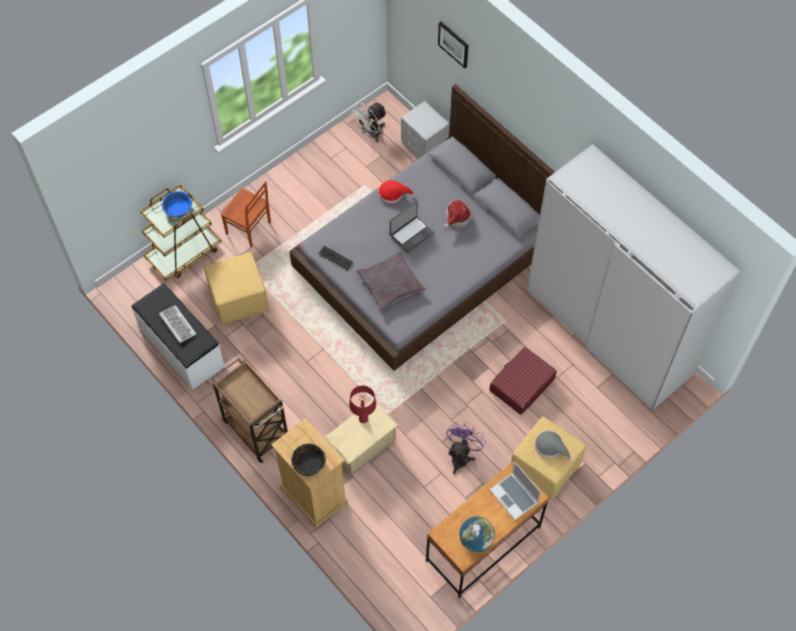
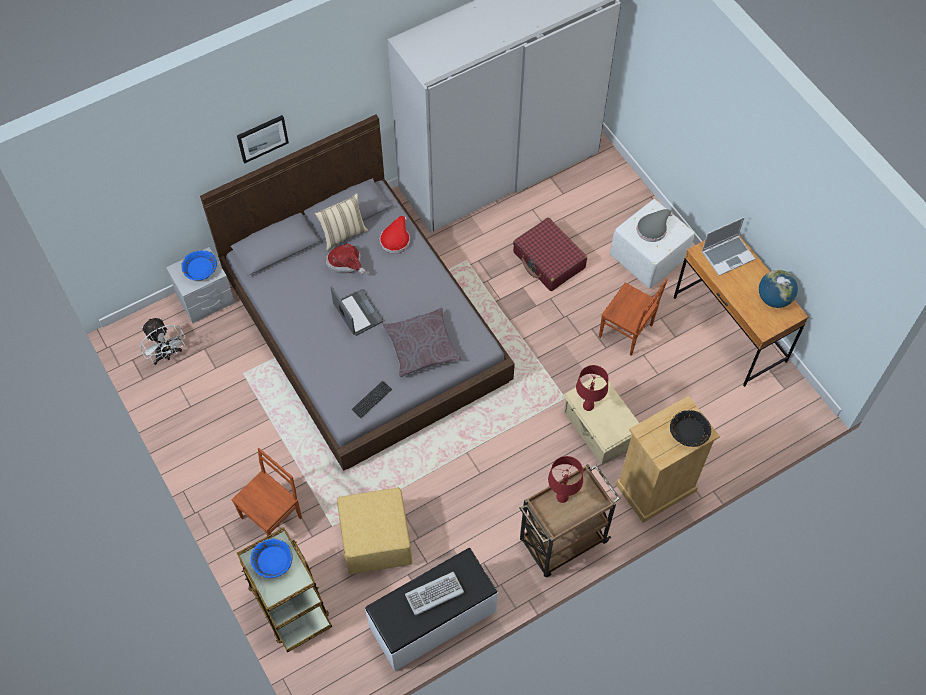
camera: 80 degrees left, 0 degrees up
red hat [378,180,415,203] -> red hat moved to [380,216,410,254]
picture [438,21,468,68] -> picture moved to [237,115,289,163]
purple fan [446,422,486,474] -> brown chair [599,279,668,356]
yellow ottoman [511,417,586,499] -> white ottoman [610,199,694,289]
none -> blue bowl [181,250,217,281]
none -> beige pillow [315,193,369,251]
none -> red table lamp [548,456,583,503]

